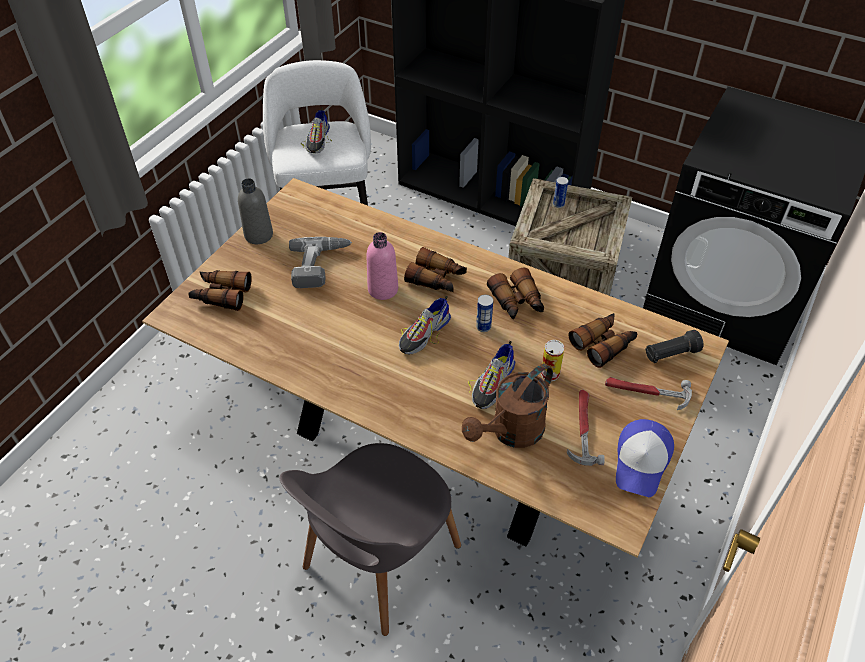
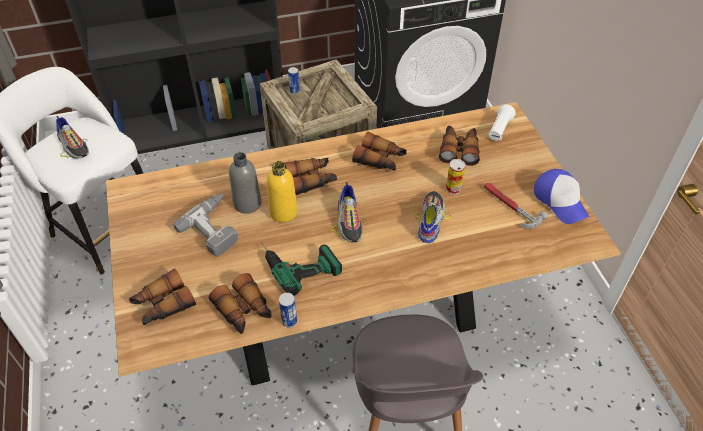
camera: 45 degrees left, 0 degrees up
grey bottle [238,178,273,244] -> grey bottle moved to [229,152,262,214]
pink bottle [366,232,398,300] -> yellow bottle [267,161,298,222]
brown watering can [462,363,553,448] -> none
shoe [468,341,516,409] -> shoe turned 150 degrees counterclockwise [414,191,451,243]
can [476,295,493,332] -> can moved to [279,293,297,328]
hammer [605,377,692,410] -> none
black flashlight [646,330,703,363] -> white flashlight [488,104,516,141]
none -> binoculars [209,273,272,334]
none -> power drill [261,242,342,296]

